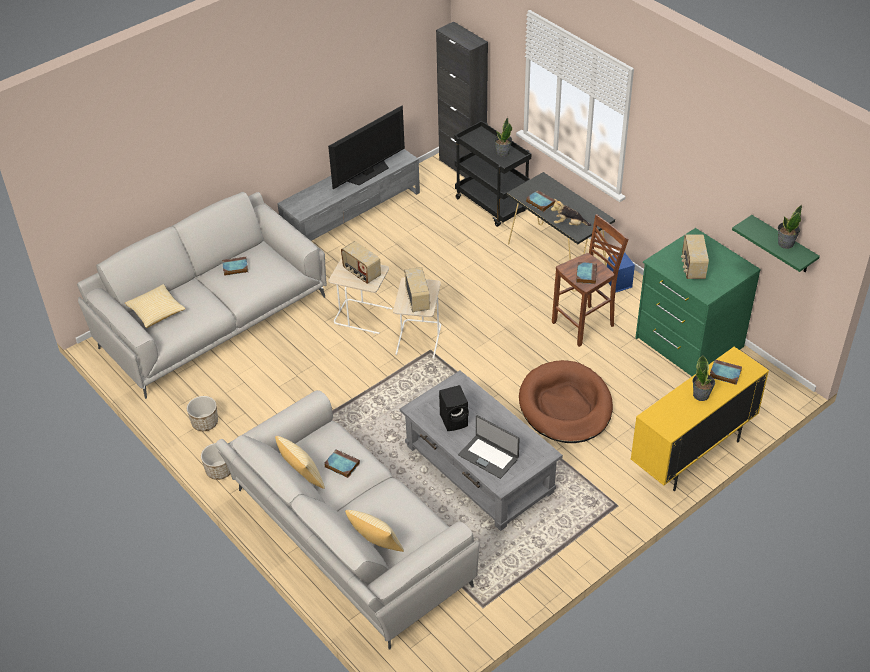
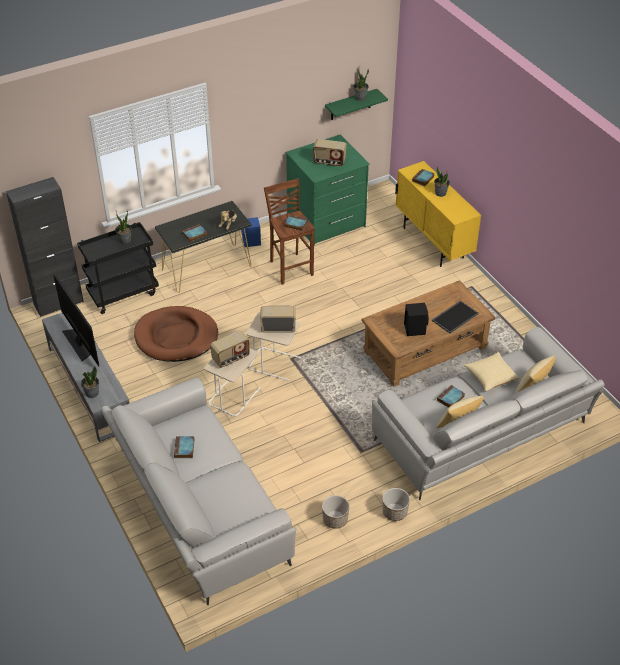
camera: 80 degrees left, 0 degrees up
pillow [125,284,186,328] -> pillow moved to [464,352,520,392]
grey coffee table [400,371,563,531] -> brown coffee table [362,280,496,387]
laptop [458,415,520,479] -> tray [432,301,479,333]
brown dog bed [519,360,613,443] -> brown dog bed moved to [134,306,218,362]
none -> potted plant [81,366,99,398]

